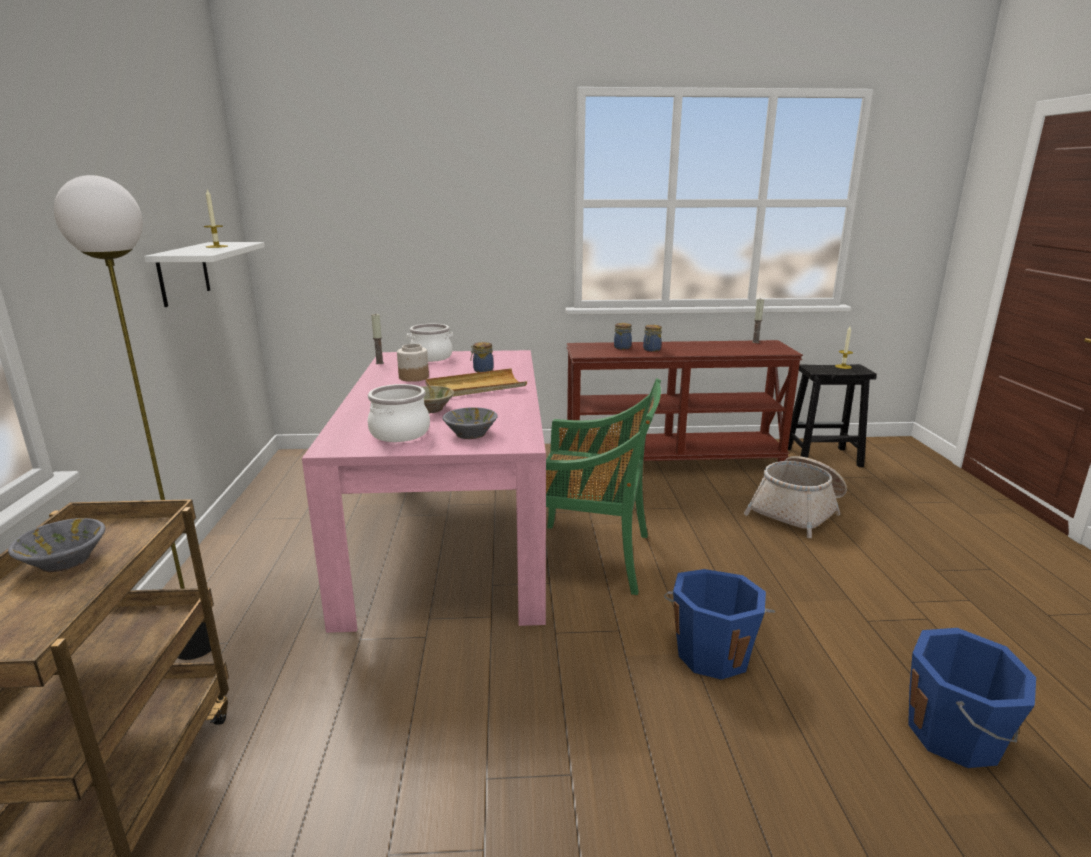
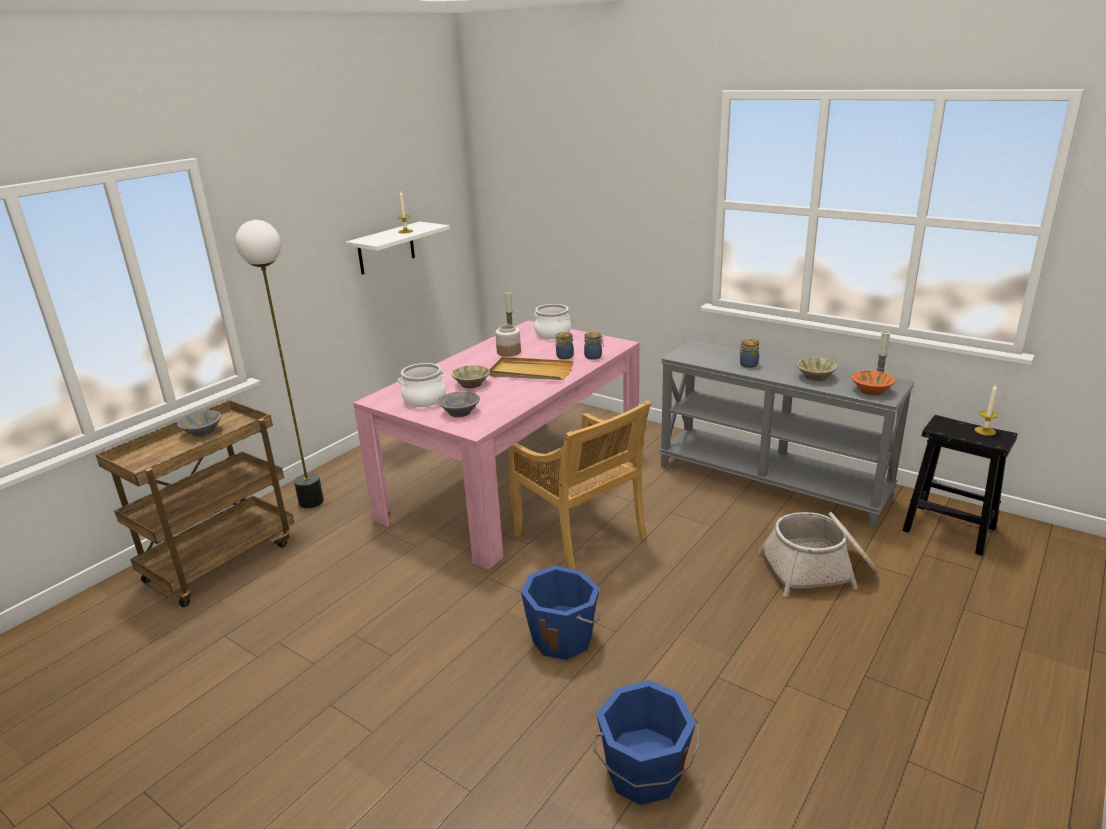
camera: 40 degrees right, 5 degrees up
green chair [546,378,661,595] -> beige chair [509,401,651,570]
brown console table [567,340,803,462] -> grey console table [659,340,915,529]
jar [614,323,632,349] -> jar moved to [584,332,604,360]
none -> beige bowl [797,357,838,381]
none -> orange bowl [851,370,895,396]

